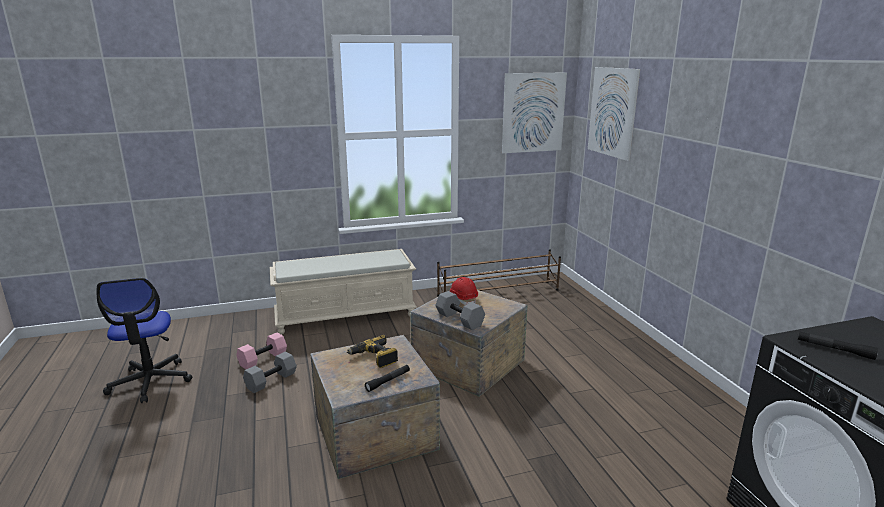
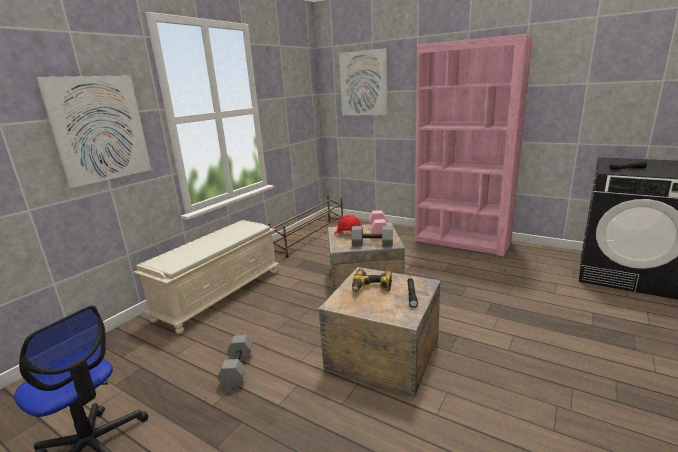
camera: 40 degrees left, 0 degrees up
pink dumbbell [236,333,287,370] -> pink dumbbell moved to [369,210,388,239]
picture [502,72,567,153] -> picture moved to [36,75,151,188]
none -> pink bookcase [415,34,533,256]

